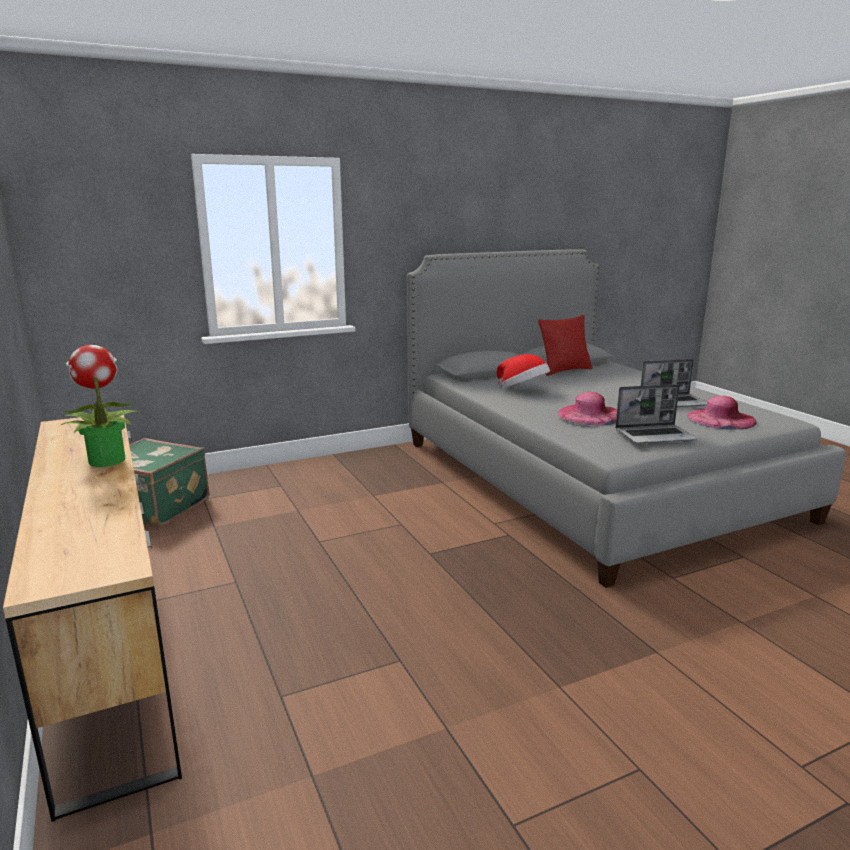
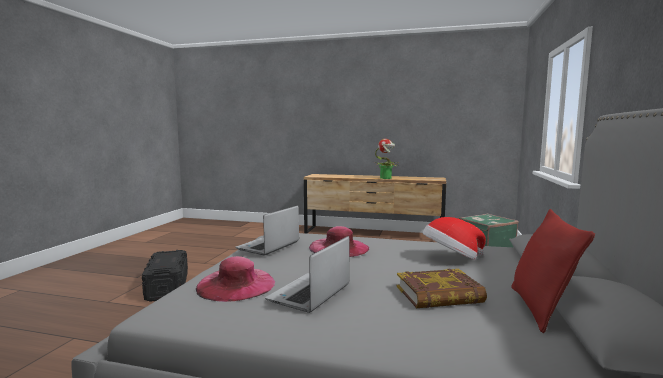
camera: 130 degrees right, 10 degrees down
none -> black storage box [142,250,188,302]
none -> book [397,269,487,308]

